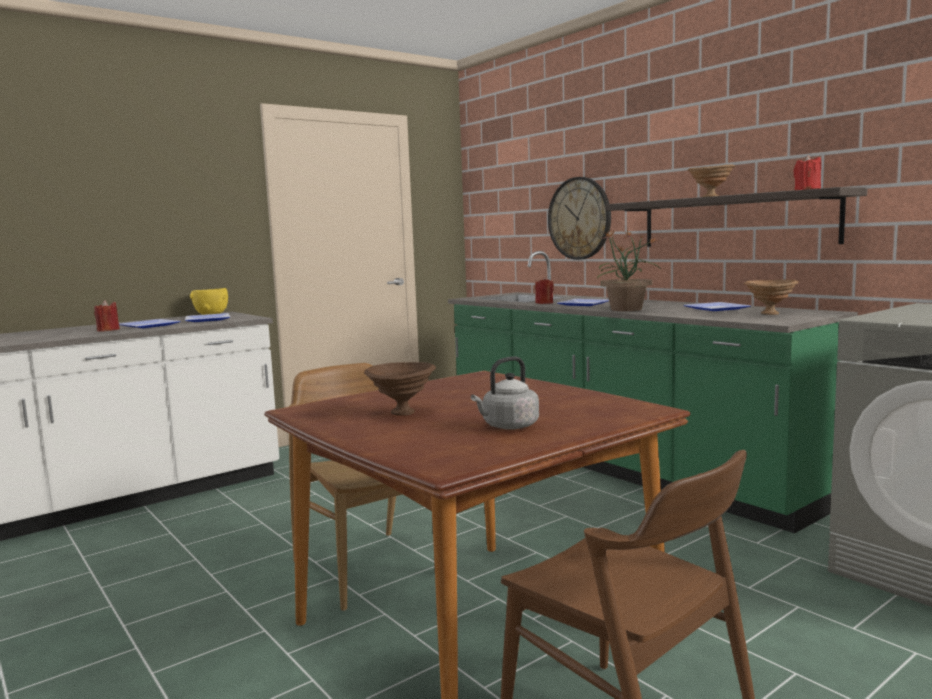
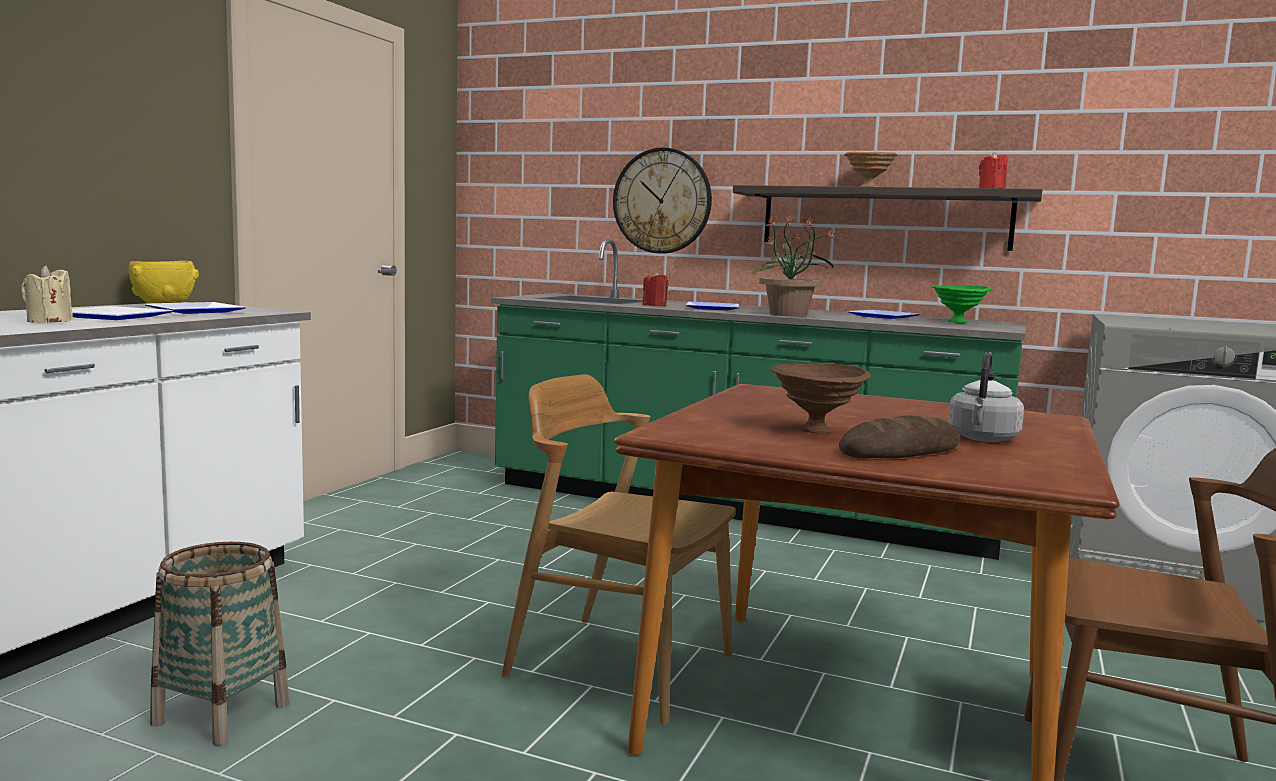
camera: 30 degrees left, 0 degrees up
red candle [94,300,120,331] -> beige candle [21,265,73,323]
brown bowl [744,280,799,315] -> green bowl [932,285,991,323]
none -> basket [150,542,290,746]
none -> bread [839,415,960,458]

